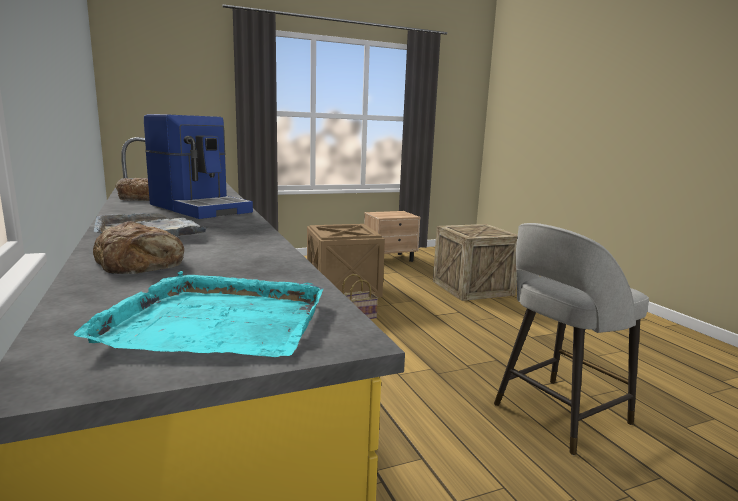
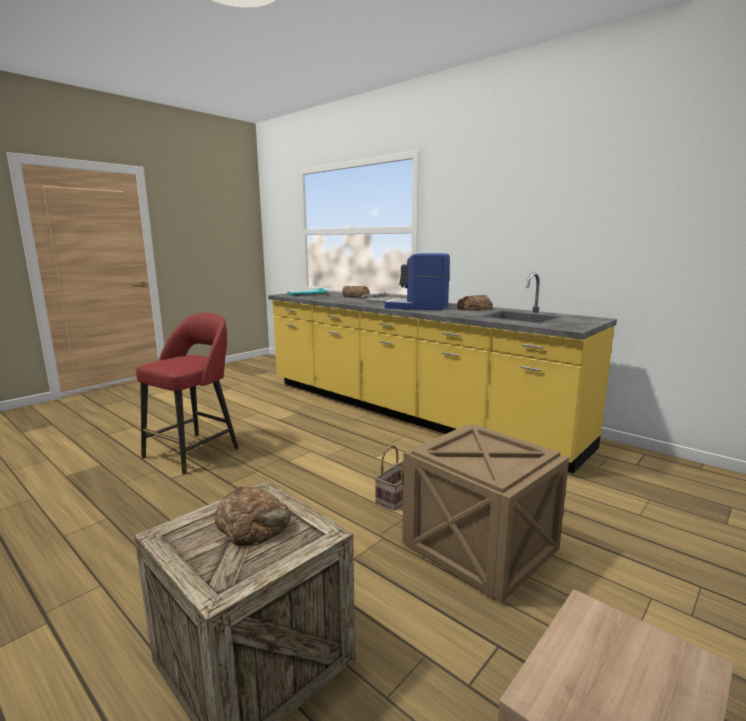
camera: 155 degrees right, 0 degrees up
grey stool [494,223,649,455] -> red stool [136,313,239,474]
none -> bread [215,486,291,546]

